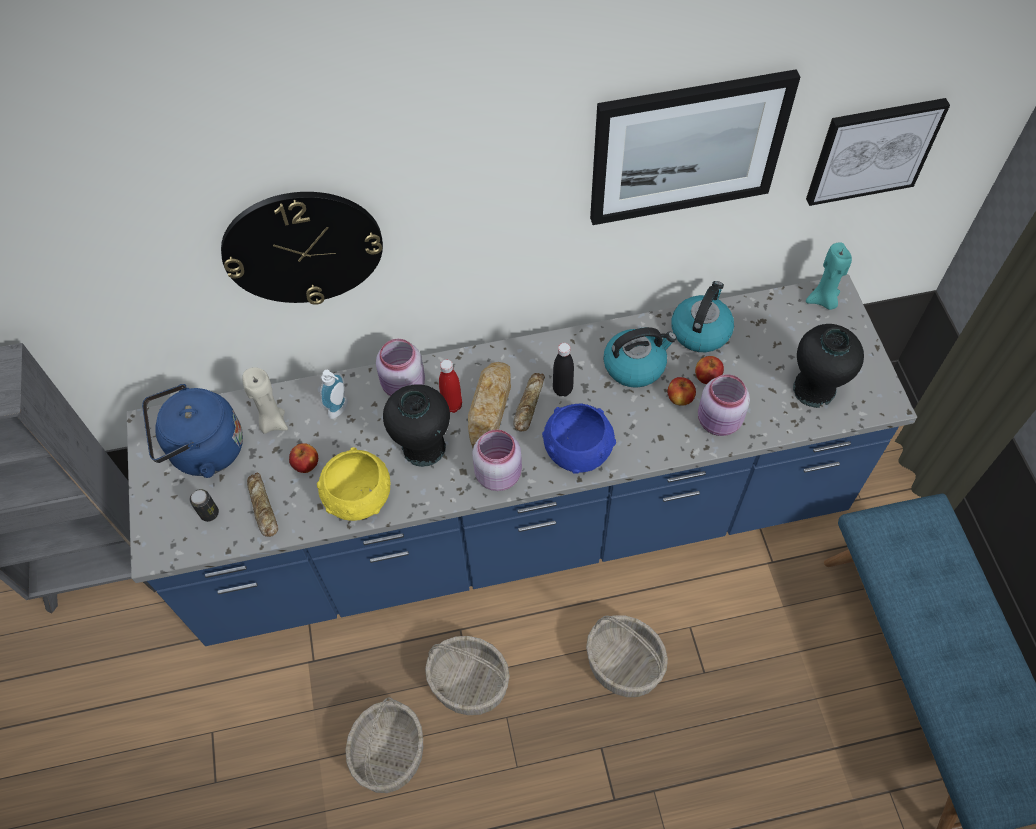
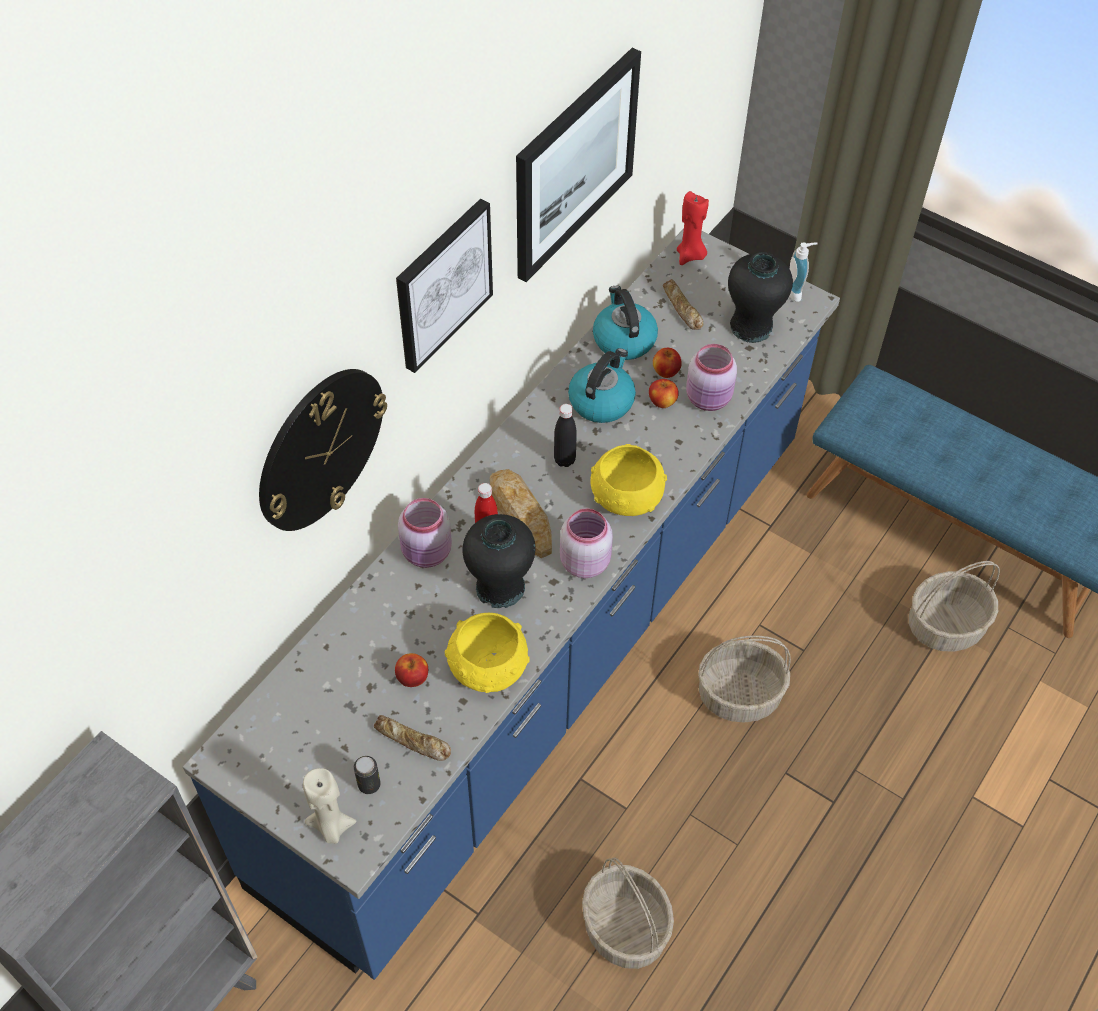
camera: 45 degrees left, 5 degrees down
blue kettle [142,384,243,478] -> none
beige candle [242,367,288,434] -> beige candle moved to [303,768,357,844]
soap dispenser [320,370,348,419] -> soap dispenser moved to [790,242,818,302]
basket [425,636,510,715] -> basket moved to [909,561,1000,652]
bread [513,373,545,432] -> bread moved to [663,279,703,330]
blue bowl [542,404,616,474] -> yellow bowl [591,444,667,516]
picture [806,98,950,206] -> picture moved to [396,198,493,373]
turquoise candle [806,242,852,310] -> red candle [677,191,709,265]

